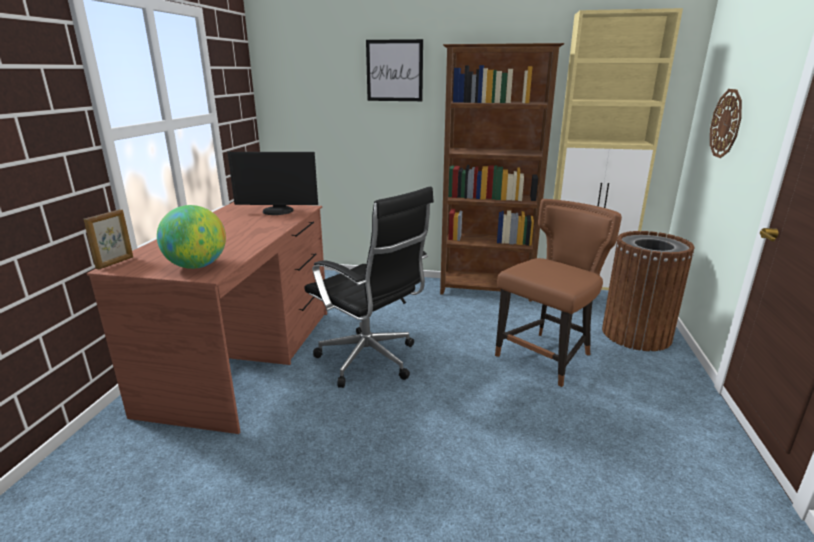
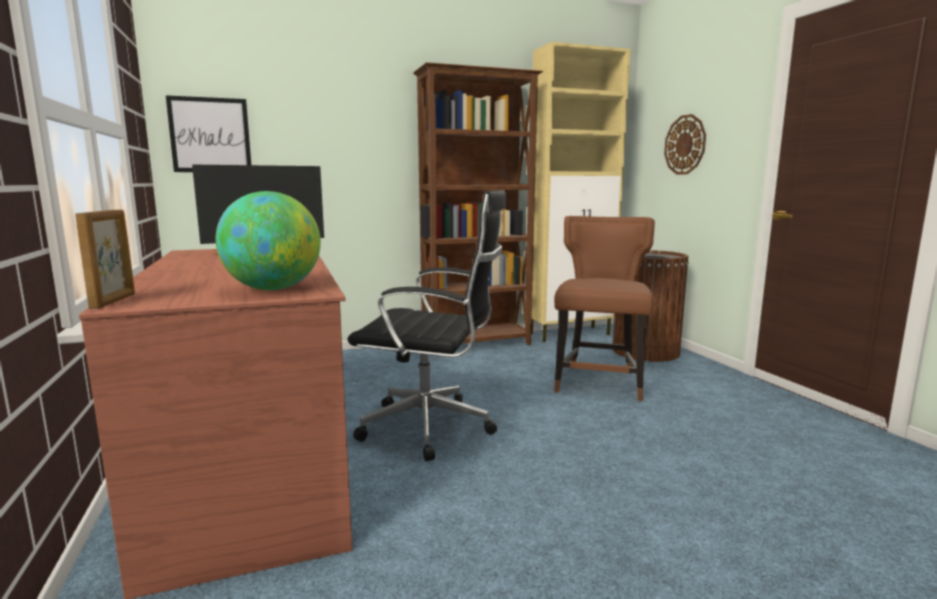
camera: 30 degrees left, 10 degrees down
picture [366,39,423,101] -> picture moved to [166,95,251,172]

